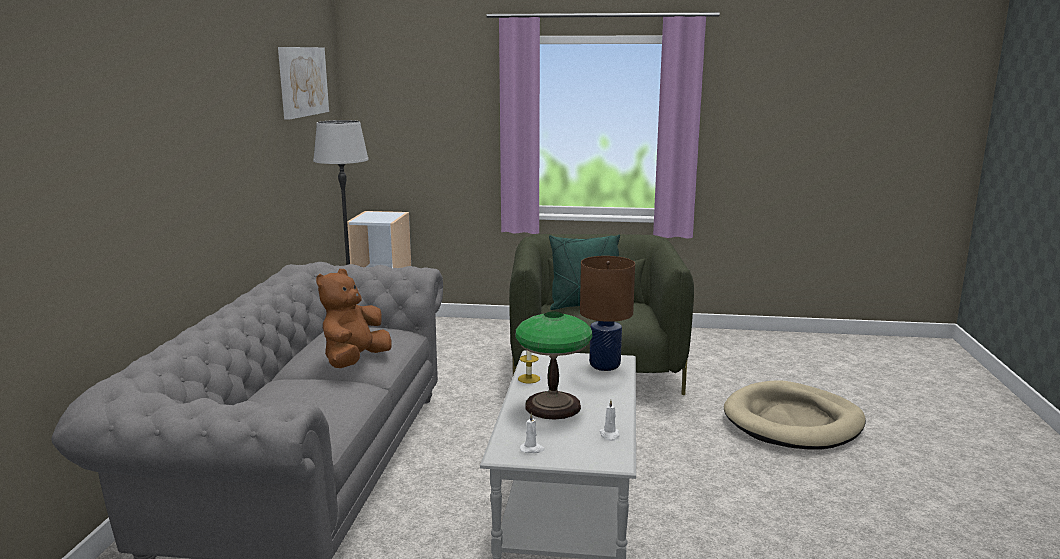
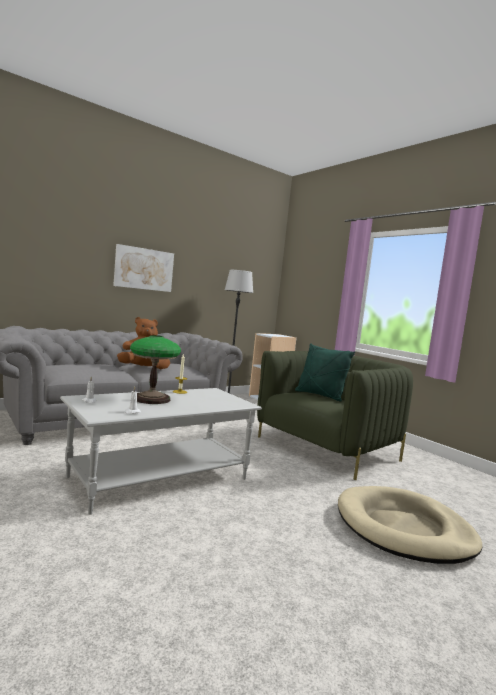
camera: 45 degrees right, 10 degrees down
picture [278,47,329,119] -> picture moved to [113,244,174,292]
brown table lamp [580,256,635,371] -> none

